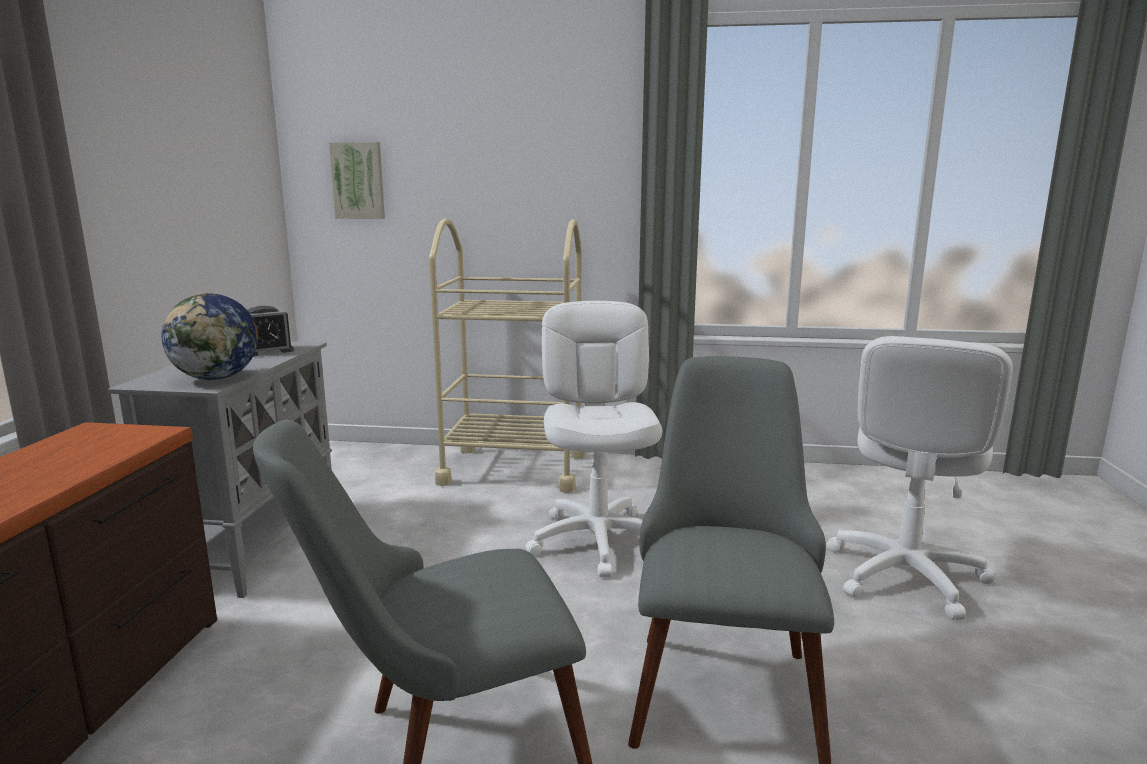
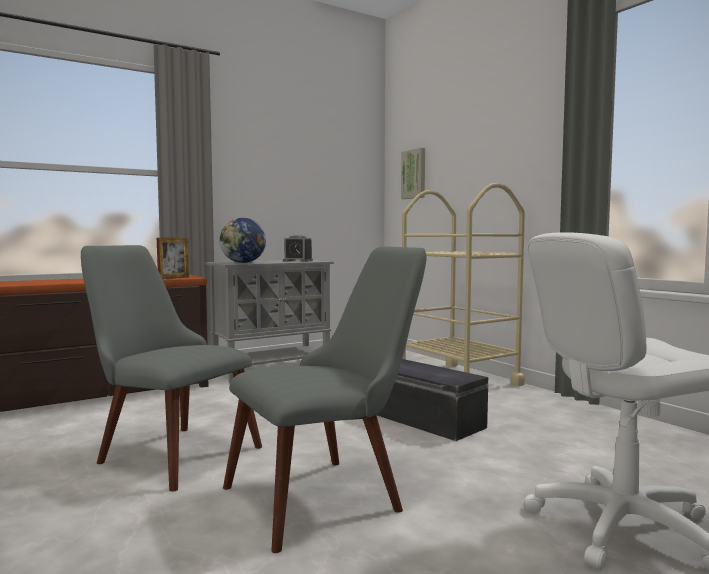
camera: 50 degrees right, 10 degrees down
white office chair [525,301,662,577] -> black storage box [377,359,488,441]
none -> picture frame [157,238,189,279]

